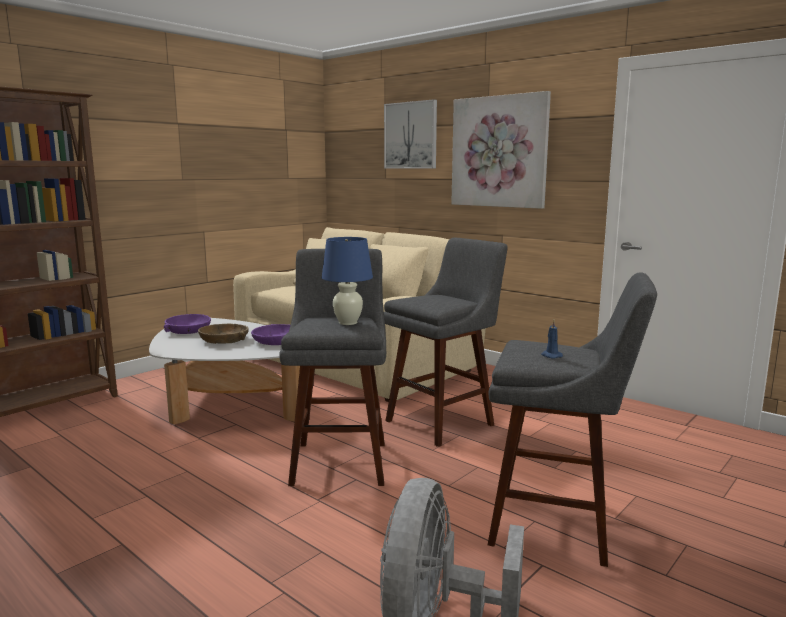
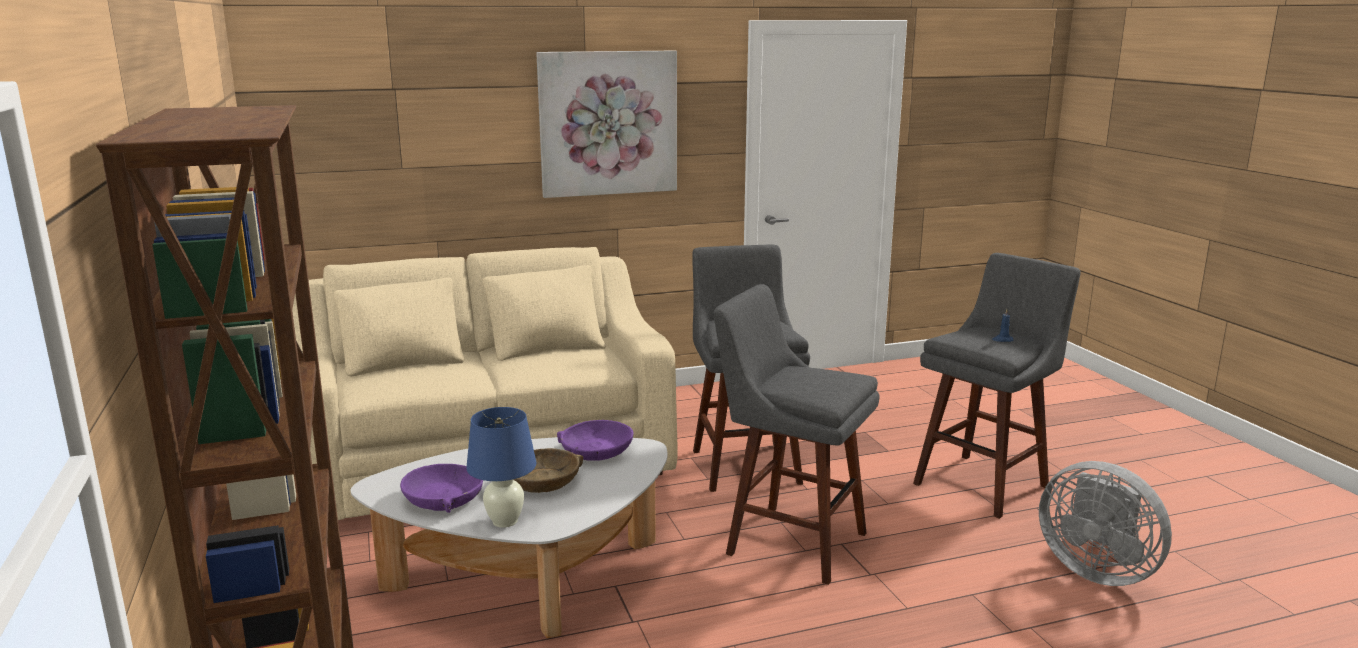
camera: 60 degrees left, 5 degrees up
blue table lamp [322,237,373,325] -> blue table lamp moved to [466,407,536,528]
picture [384,99,437,169] -> none

